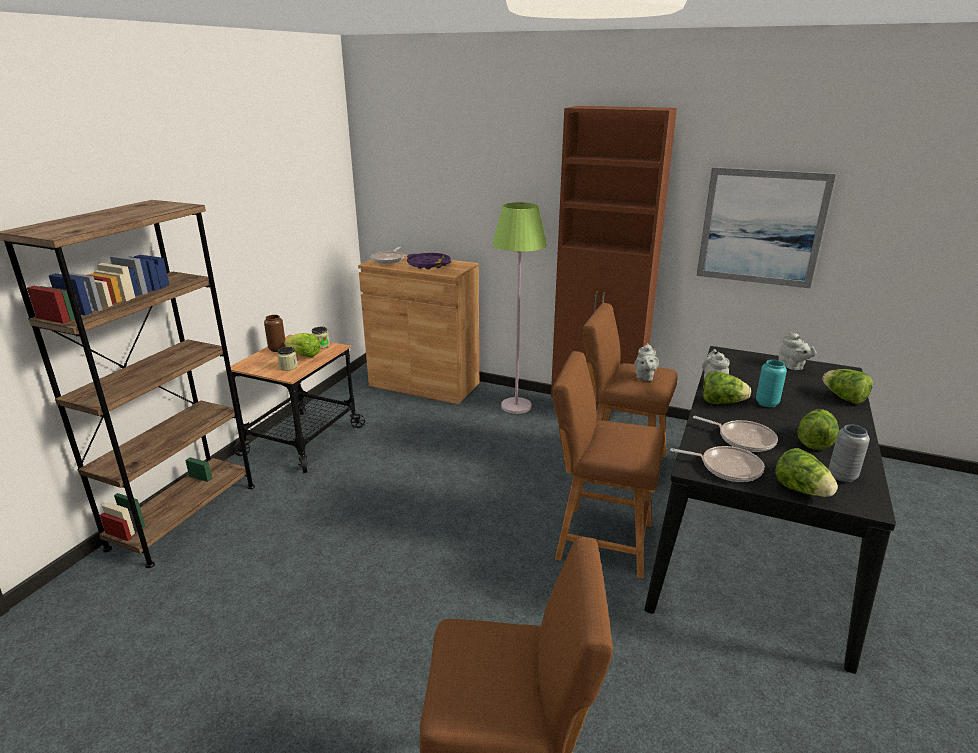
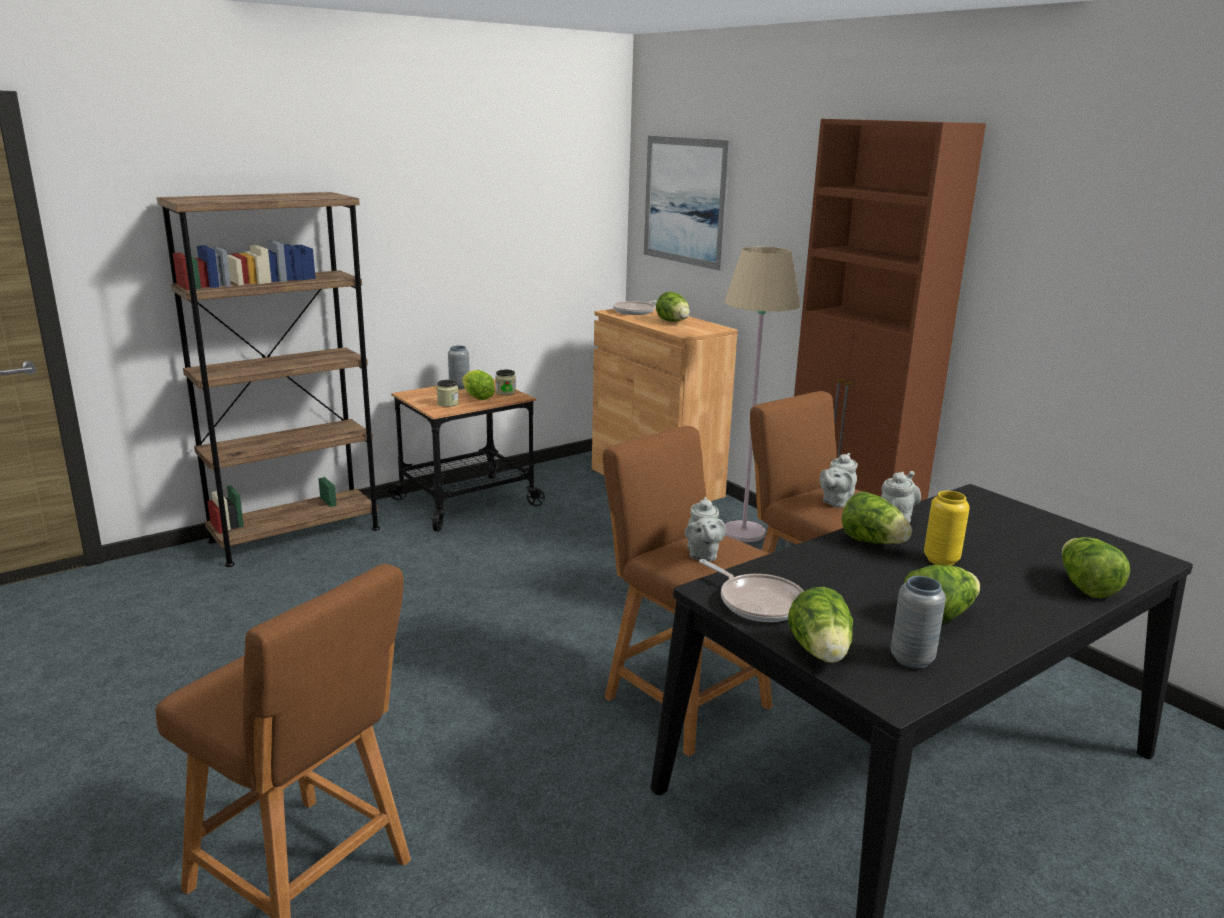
camera: 30 degrees right, 5 degrees down
brown vase [264,315,286,352] -> grey vase [448,346,470,389]
purple tray [407,253,451,270] -> lettuce [656,291,690,322]
green floor lamp [492,202,547,414] -> beige floor lamp [725,247,801,542]
frying pan [693,416,778,452] -> none
picture [697,167,836,288] -> picture moved to [644,136,731,271]
turquoise vase [756,360,787,408] -> yellow vase [924,491,970,566]
grey teapot [779,332,816,370] -> grey teapot moved to [685,497,726,561]

